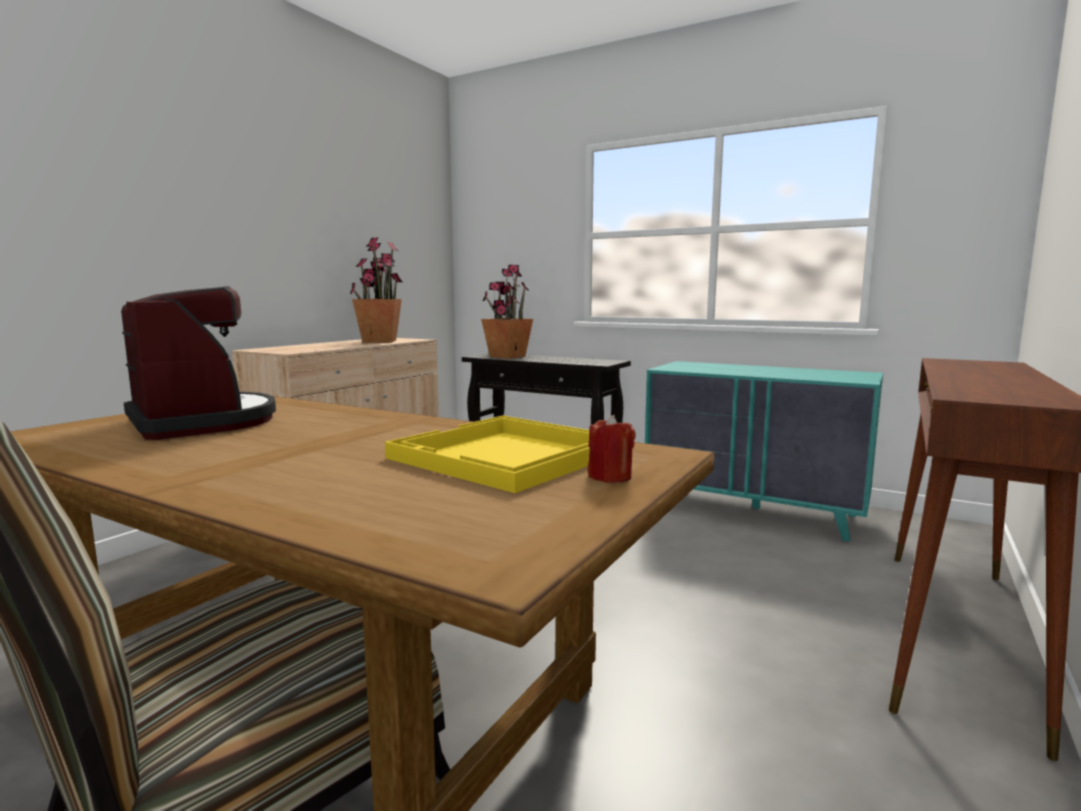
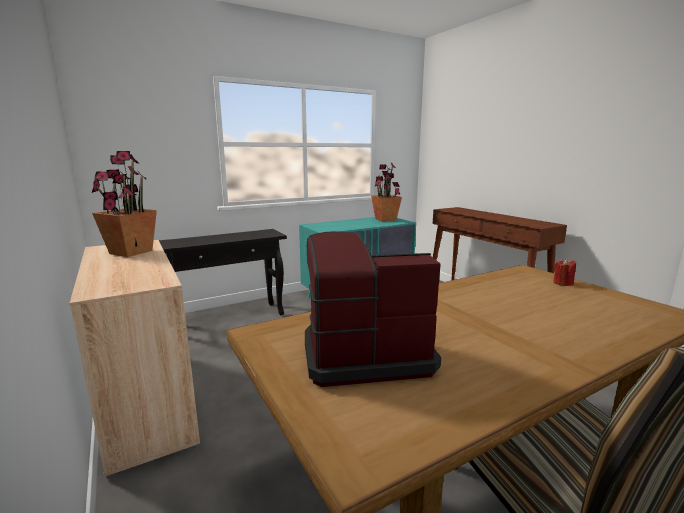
camera: 60 degrees left, 5 degrees up
yellow tray [385,415,590,493] -> none
potted plant [481,265,533,359] -> potted plant moved to [371,163,402,221]

